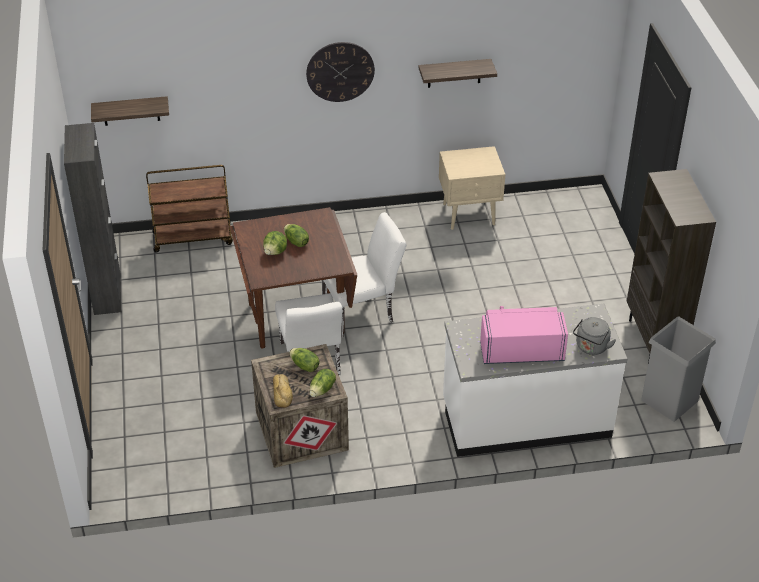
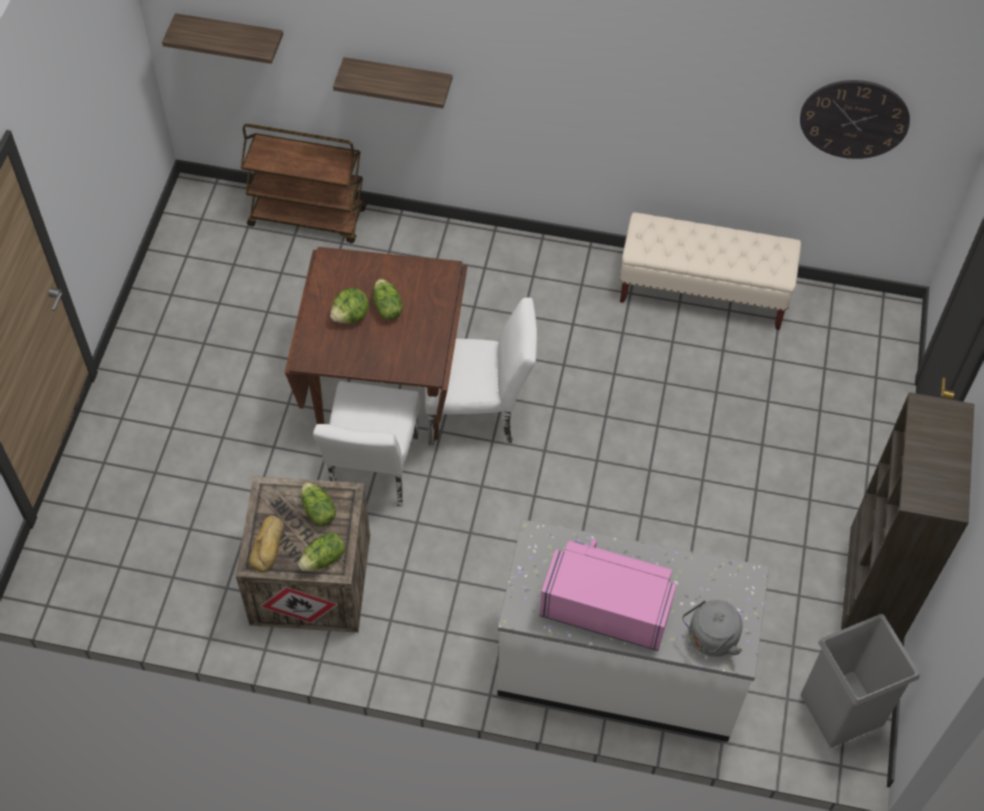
camera: 20 degrees right, 15 degrees up
black cabinet [64,123,121,315] -> none
wall clock [306,42,375,102] -> wall clock moved to [800,80,910,159]
shelf [418,59,497,88] -> shelf moved to [333,57,452,108]
beige nightstand [439,146,505,230] -> beige bench [619,212,801,330]

